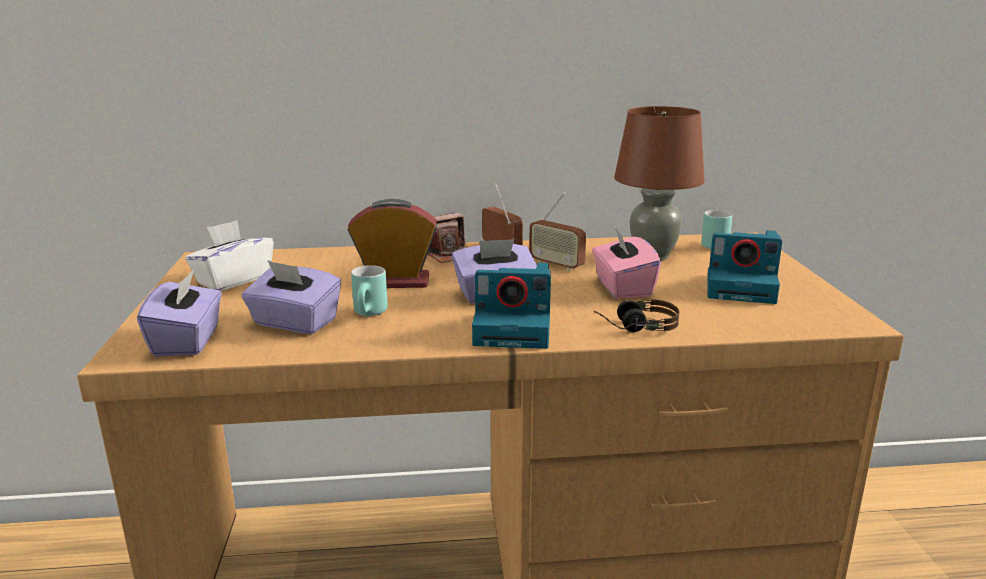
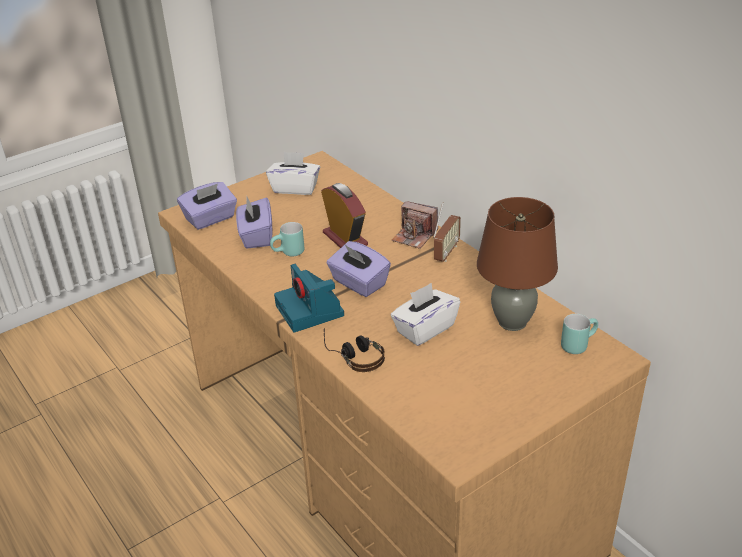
camera: 60 degrees right, 15 degrees up
radio [529,192,586,272] -> none
pink tissue box [592,227,661,299] -> white tissue box [391,283,460,346]
camera [707,230,782,304] -> none

